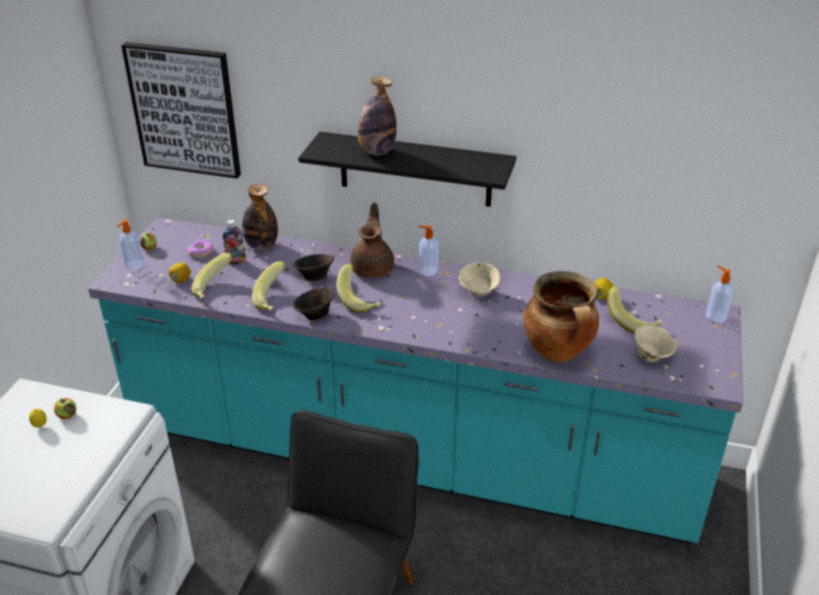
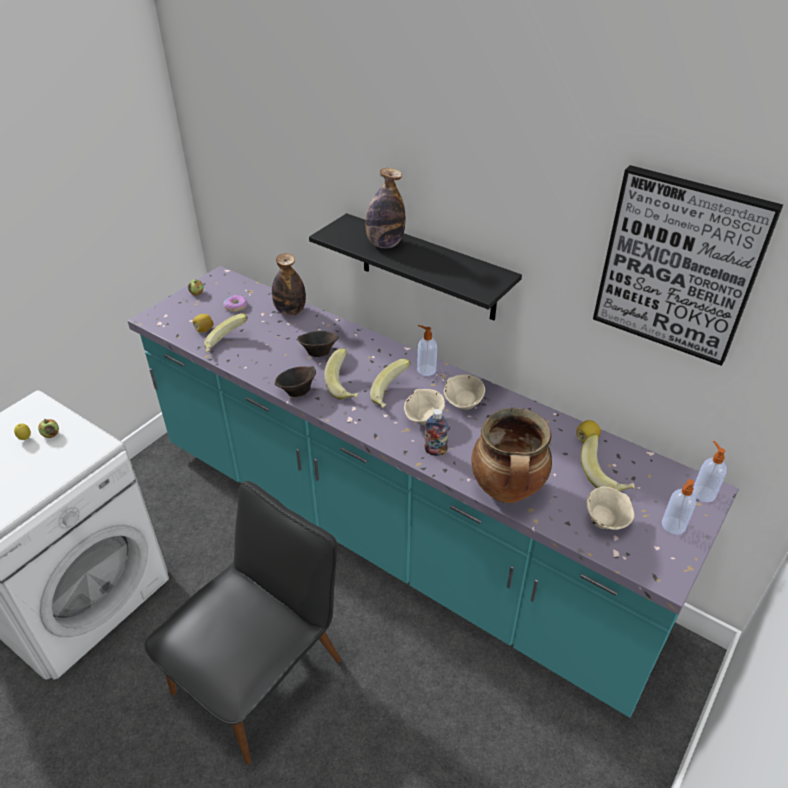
camera: 20 degrees right, 5 degrees up
soap dispenser [117,220,144,270] -> soap dispenser moved to [662,479,696,535]
picture [121,42,241,179] -> picture moved to [593,165,783,366]
bottle [222,220,246,265] -> bottle moved to [424,409,449,456]
banana [252,261,286,311] -> banana moved to [370,359,411,408]
brown teapot [350,202,394,278] -> none
none -> beige bowl [404,389,445,425]

